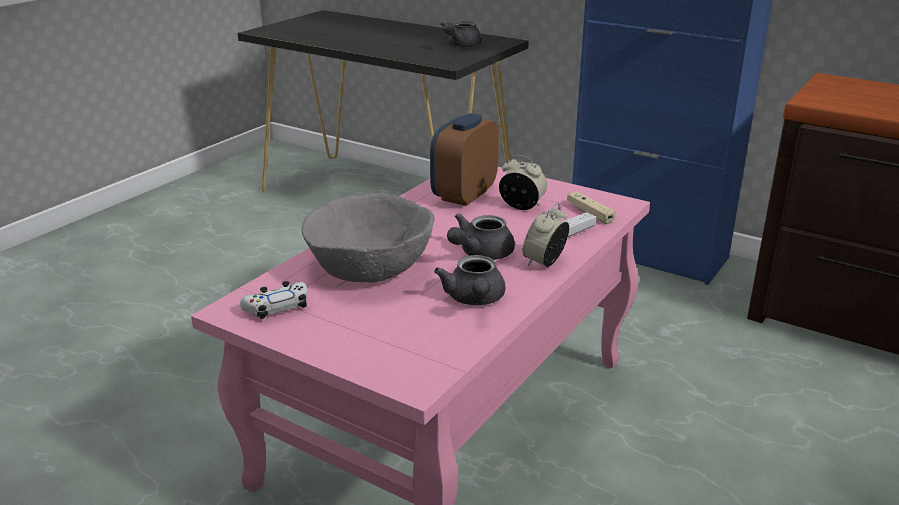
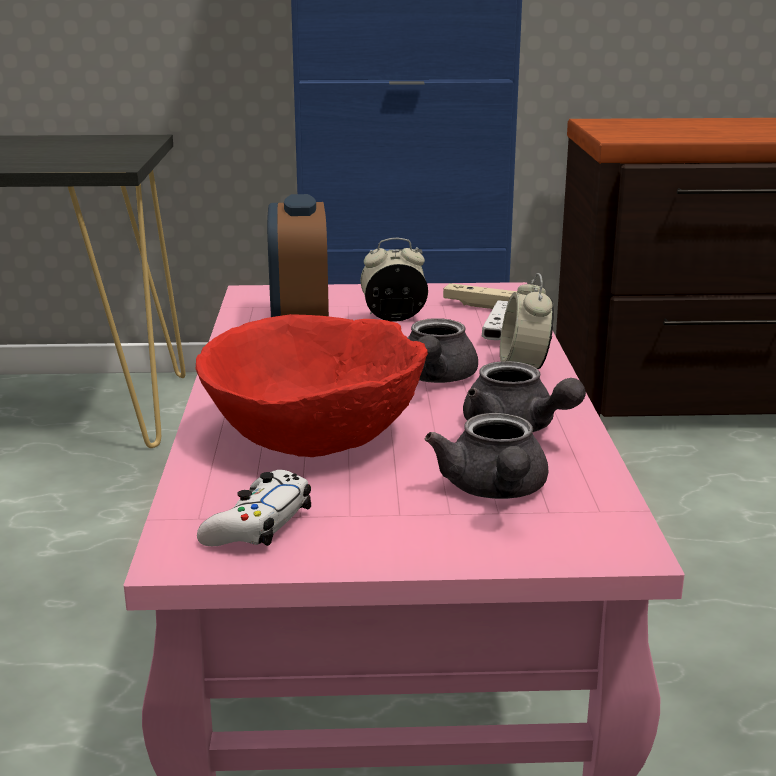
camera: 35 degrees left, 5 degrees down
grey bowl [302,193,435,283] -> red bowl [196,314,428,457]
grey teapot [441,21,482,48] -> grey teapot moved to [425,413,548,499]

